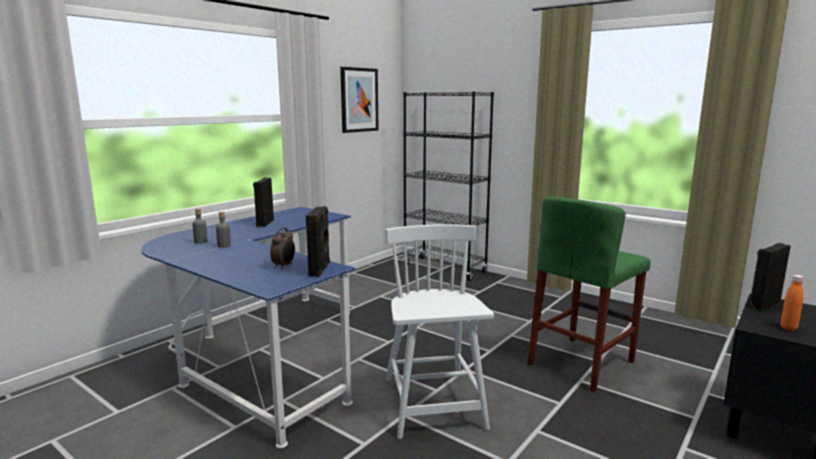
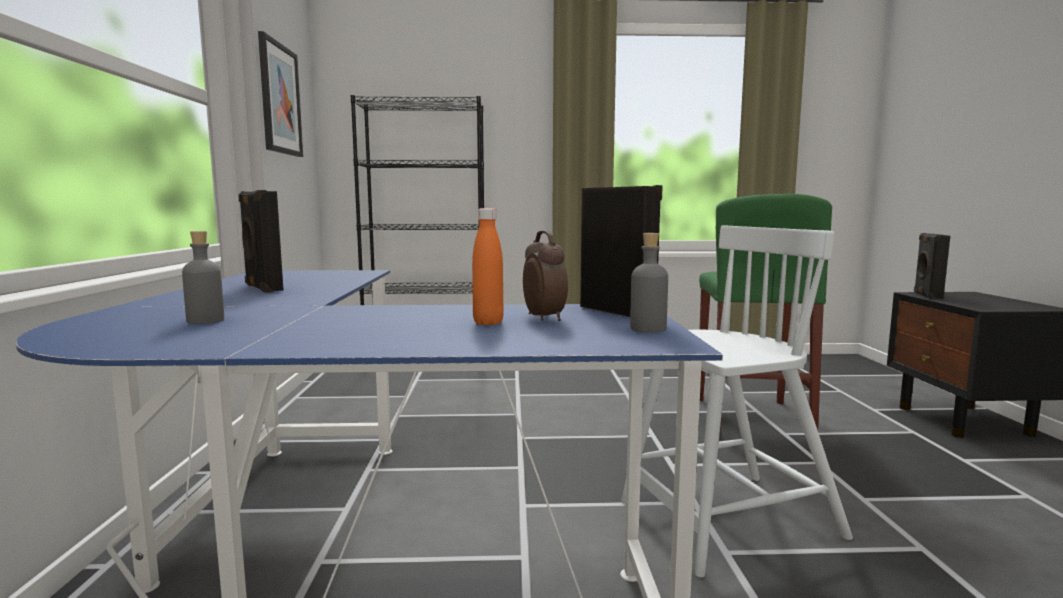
camera: 40 degrees left, 5 degrees down
grey bottle [216,212,231,248] -> grey bottle moved to [630,233,668,333]
white chair [385,224,494,439] -> white chair turned 120 degrees clockwise [621,226,853,578]
orange bottle [780,275,804,331] -> orange bottle moved to [472,208,504,325]

